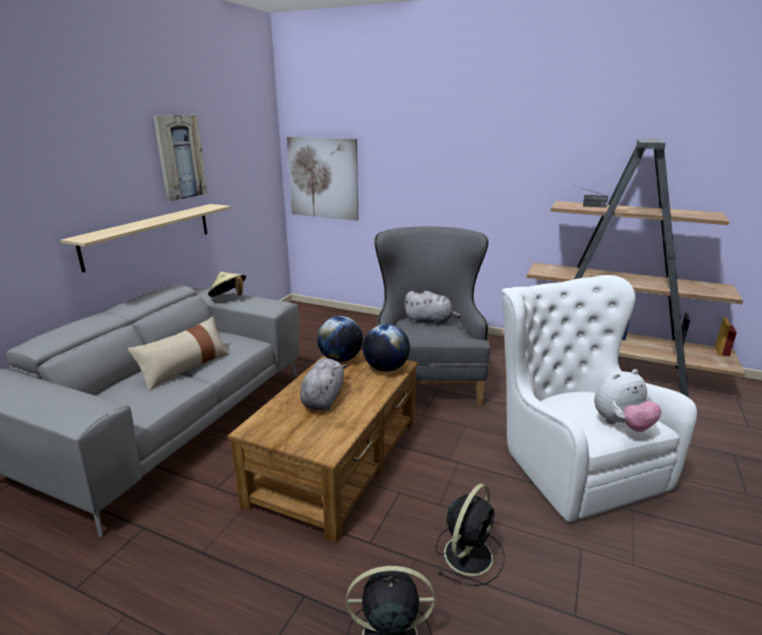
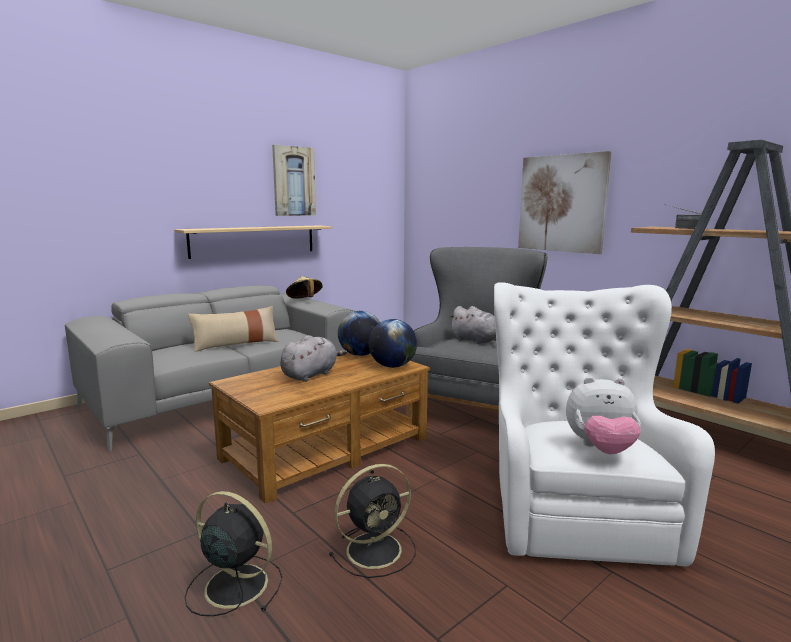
camera: 25 degrees right, 10 degrees down
picture [287,137,358,220] -> picture moved to [518,151,612,254]

